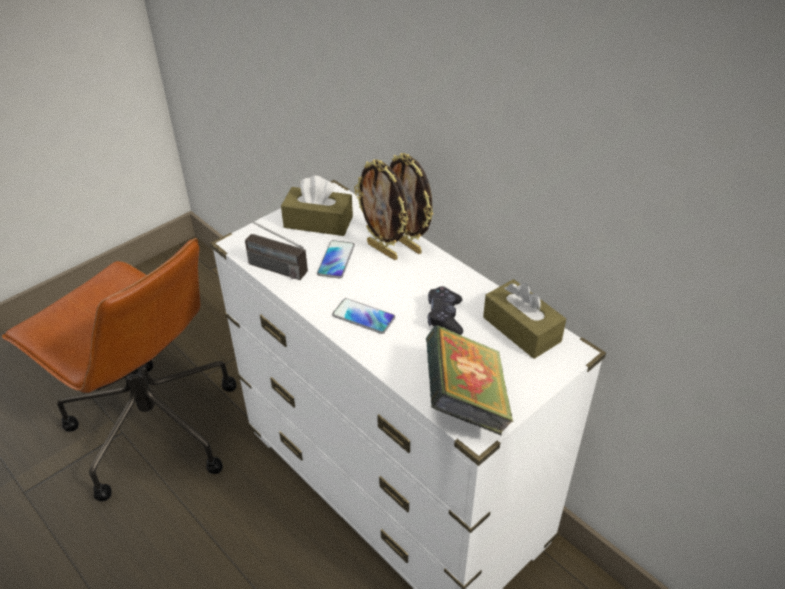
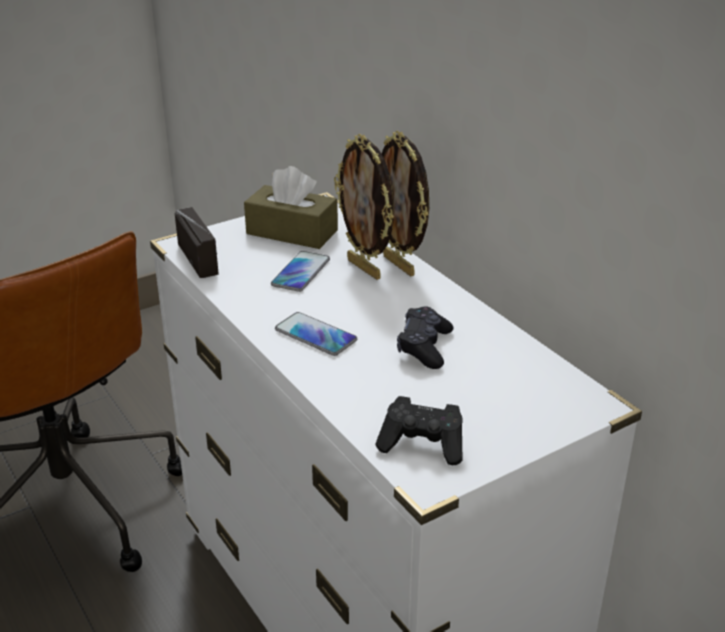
camera: 10 degrees right, 10 degrees down
radio [220,205,308,280] -> radio turned 150 degrees counterclockwise [175,207,219,278]
book [426,325,514,436] -> black game controller [375,396,463,465]
brown tissue box [483,279,566,359] -> none

